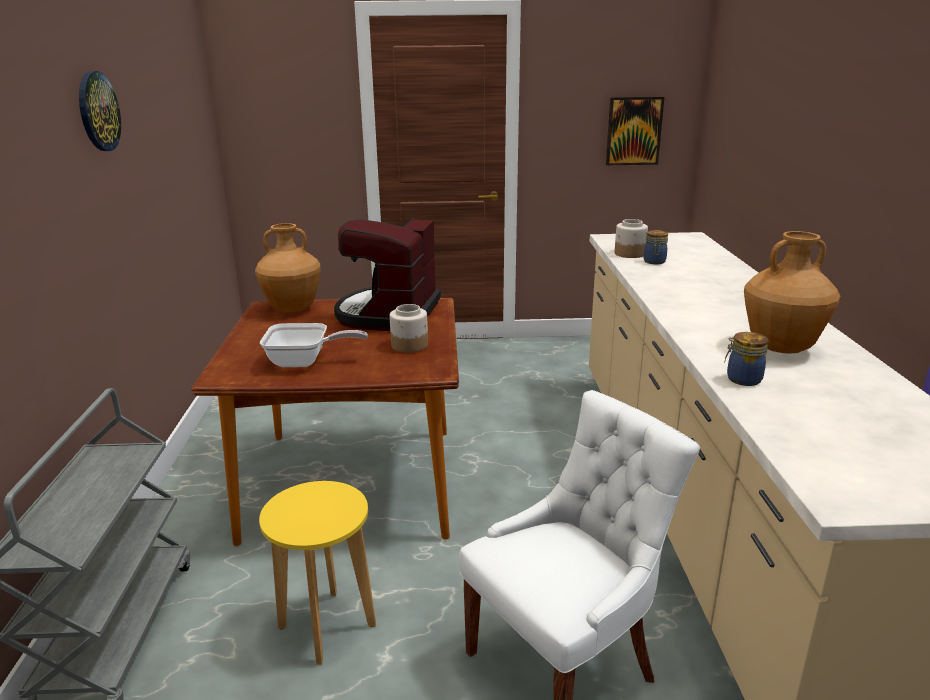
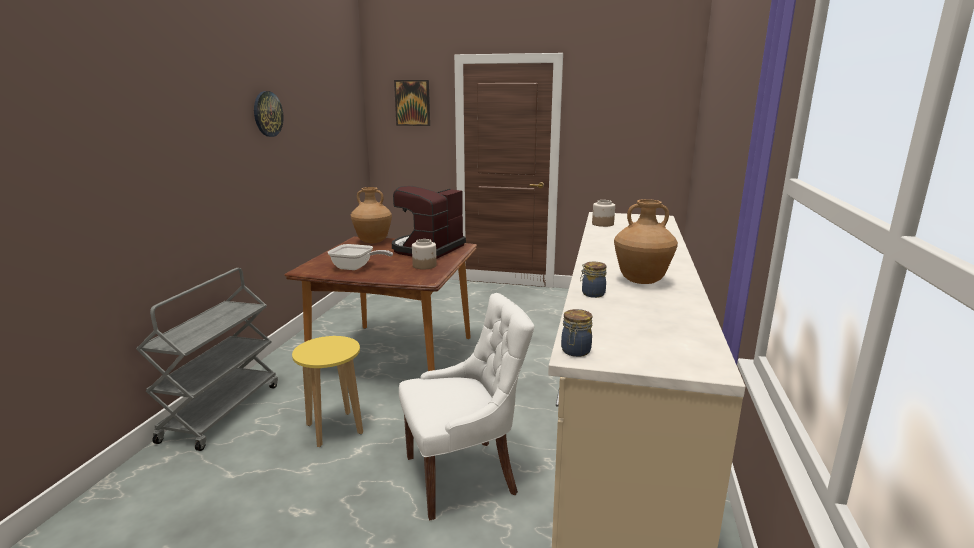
camera: 15 degrees right, 5 degrees down
picture [606,97,664,165] -> picture moved to [394,80,430,126]
jar [643,230,668,264] -> jar moved to [561,309,592,357]

